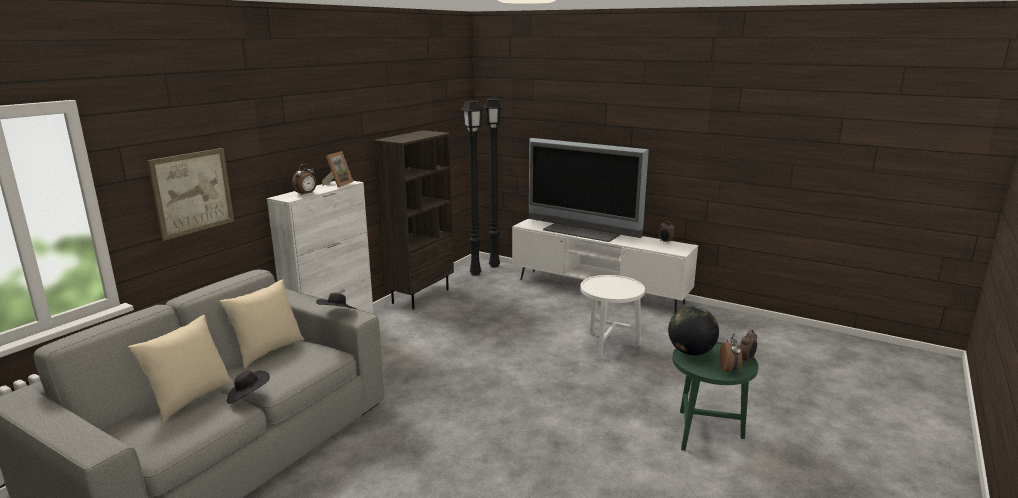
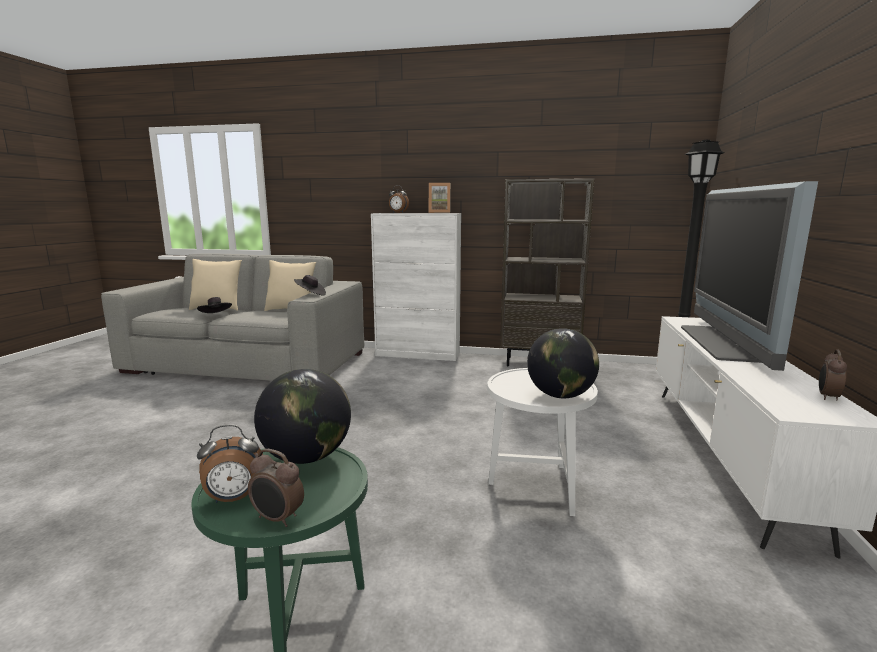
camera: 70 degrees right, 5 degrees down
picture [147,148,234,241] -> none
black floor lamp [460,100,485,276] -> none
none -> globe [527,328,599,398]

